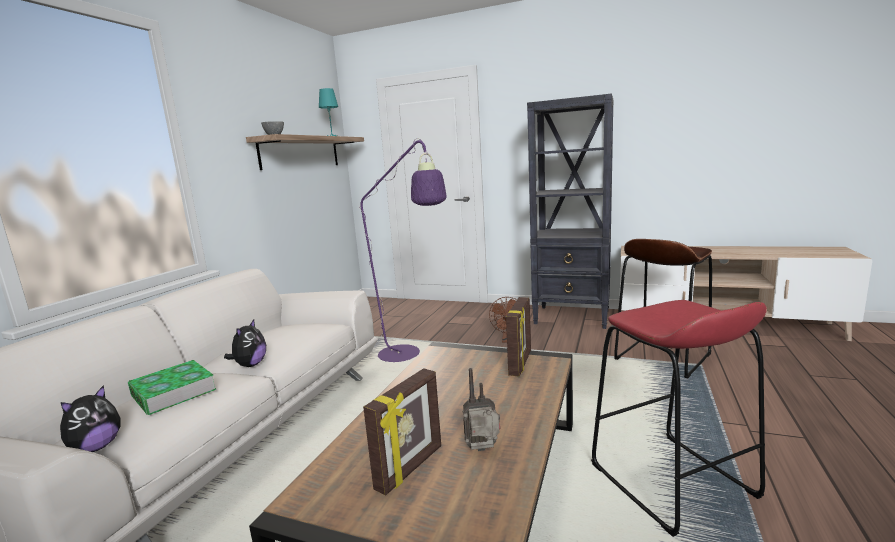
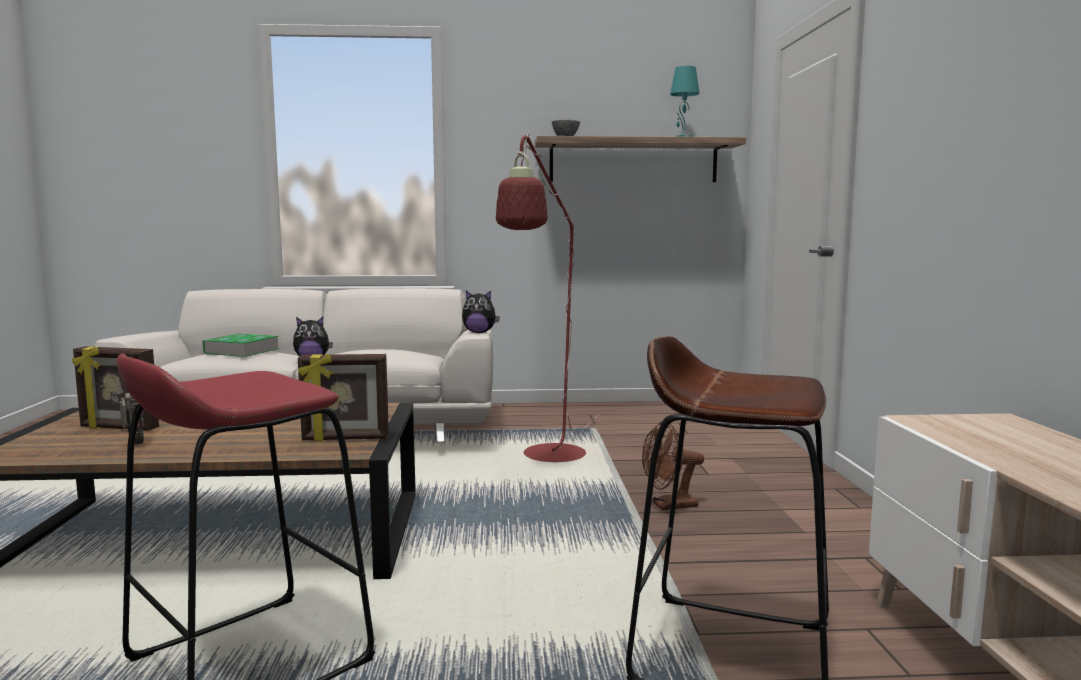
camera: 65 degrees right, 5 degrees down
plush toy [60,385,120,452] -> plush toy moved to [462,291,500,333]
purple floor lamp [359,138,446,362] -> red floor lamp [496,133,602,462]
black bookcase [527,93,613,329] -> none

